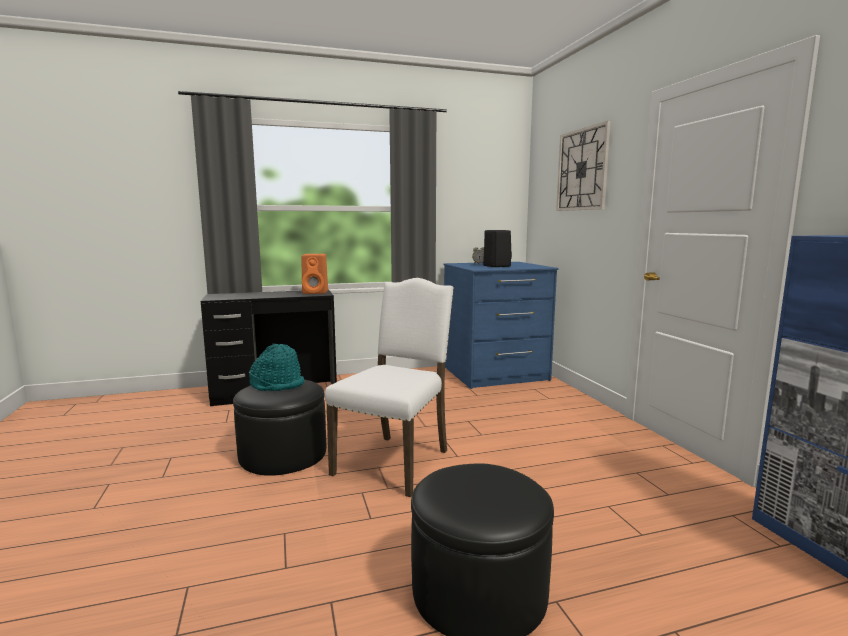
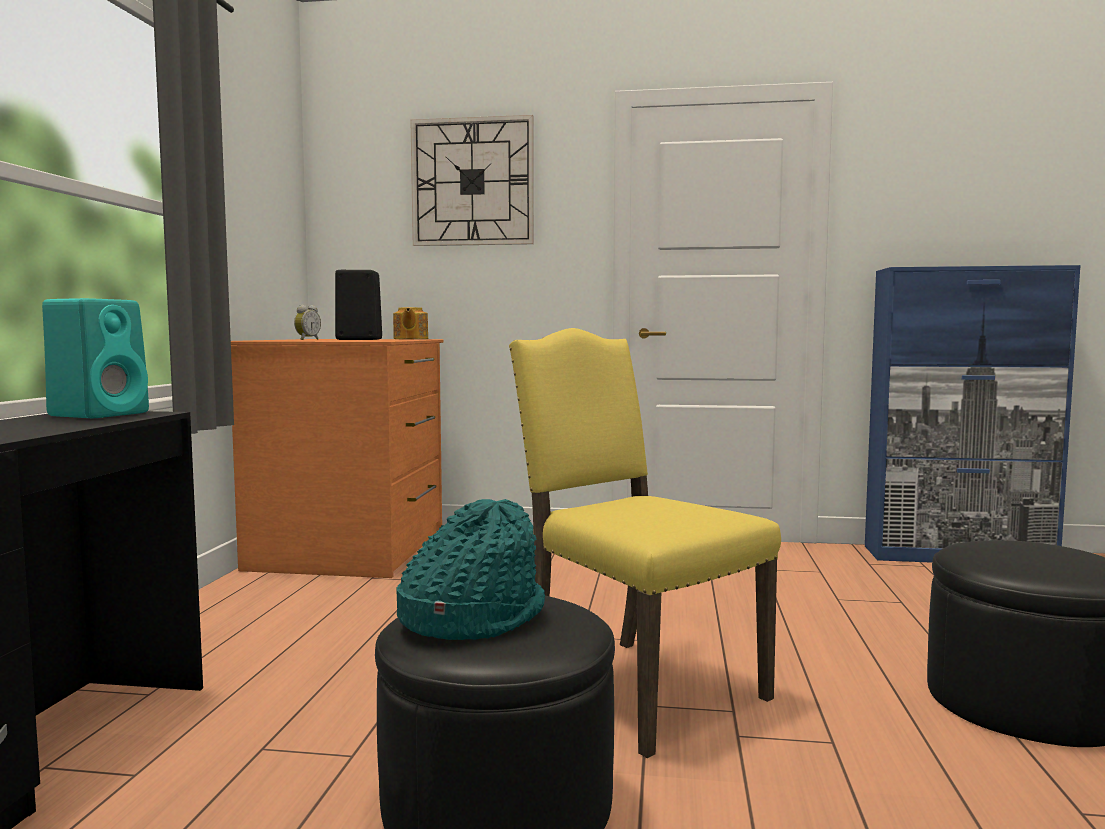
camera: 65 degrees left, 5 degrees down
orange speaker [302,254,328,294] -> turquoise speaker [42,298,149,418]
white chair [325,278,454,497] -> yellow chair [509,328,781,758]
blue dresser [444,262,559,389] -> orange dresser [231,339,444,578]
none -> teapot [393,307,428,339]

